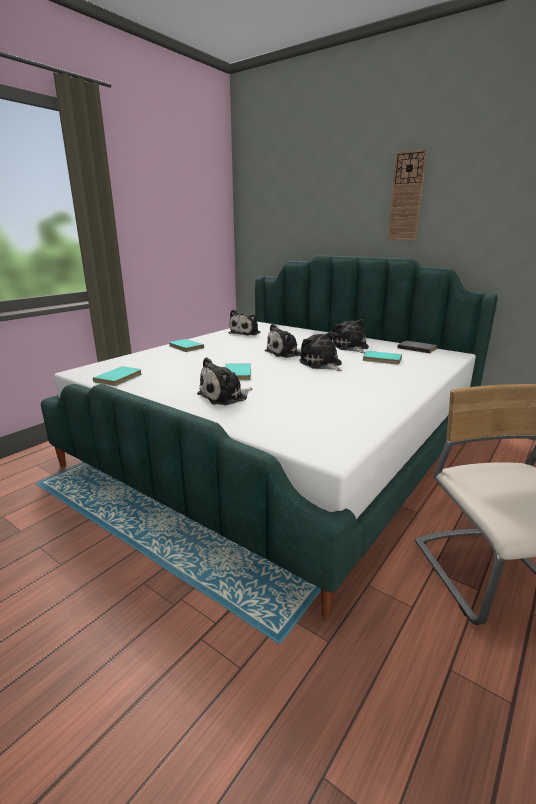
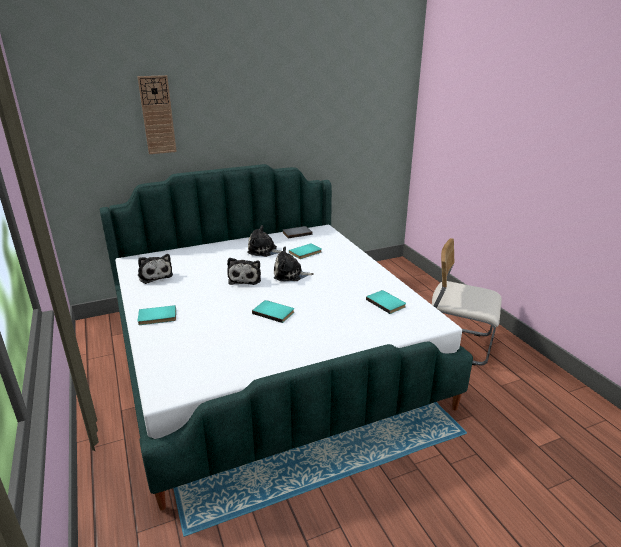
camera: 60 degrees left, 5 degrees up
turquoise book [93,366,142,386] -> turquoise book moved to [366,290,406,314]
plush toy [197,357,252,405] -> none
wall clock [387,149,428,240] -> wall clock moved to [137,75,177,154]

